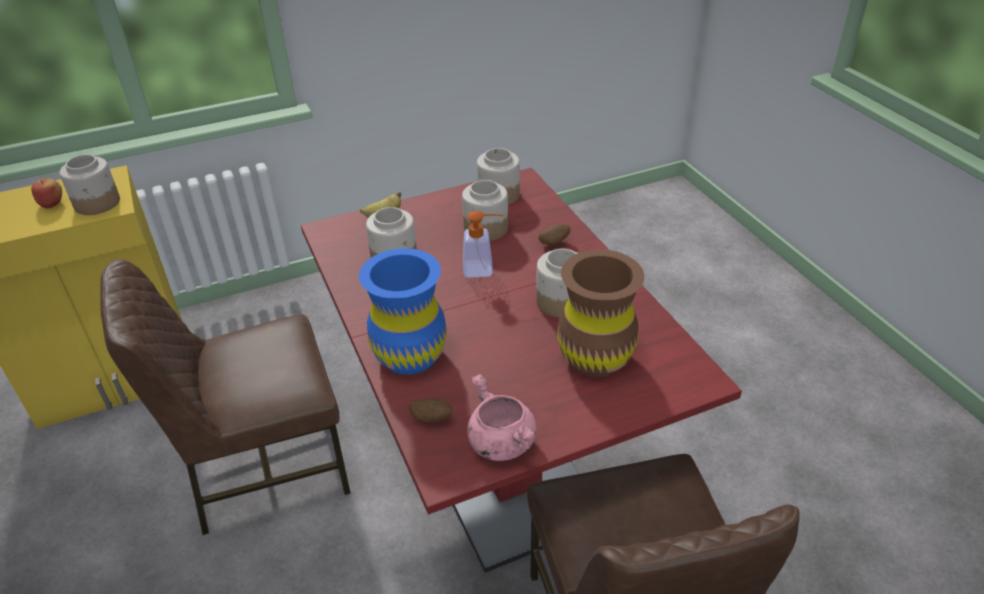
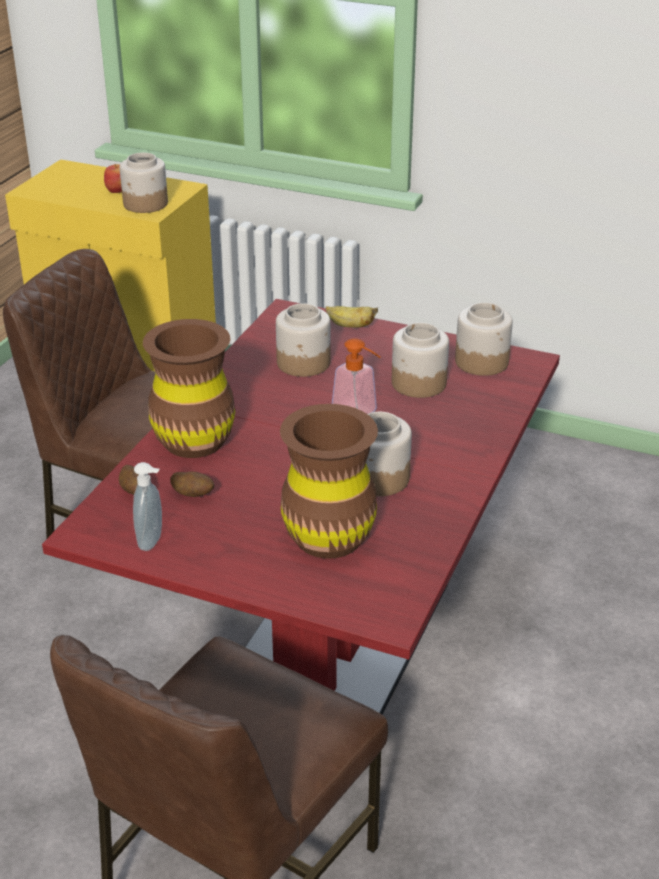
camera: 45 degrees right, 5 degrees down
blue vase [359,248,447,375] -> brown vase [143,319,235,458]
pink cooking pot [467,374,537,461] -> soap dispenser [133,462,162,551]
potato [539,224,571,245] -> potato moved to [170,471,214,497]

